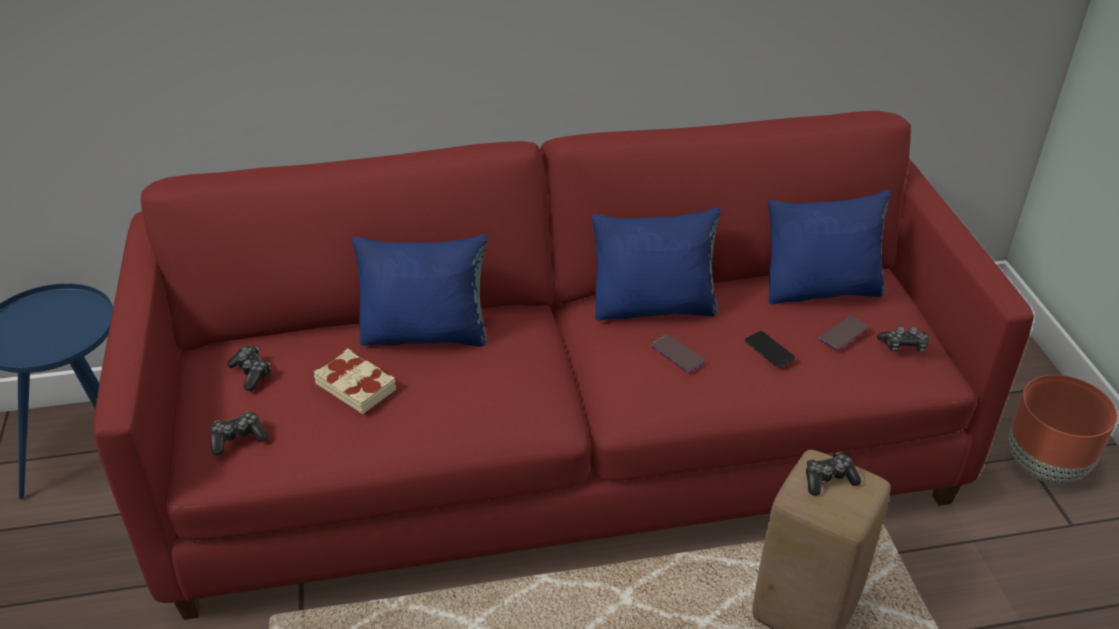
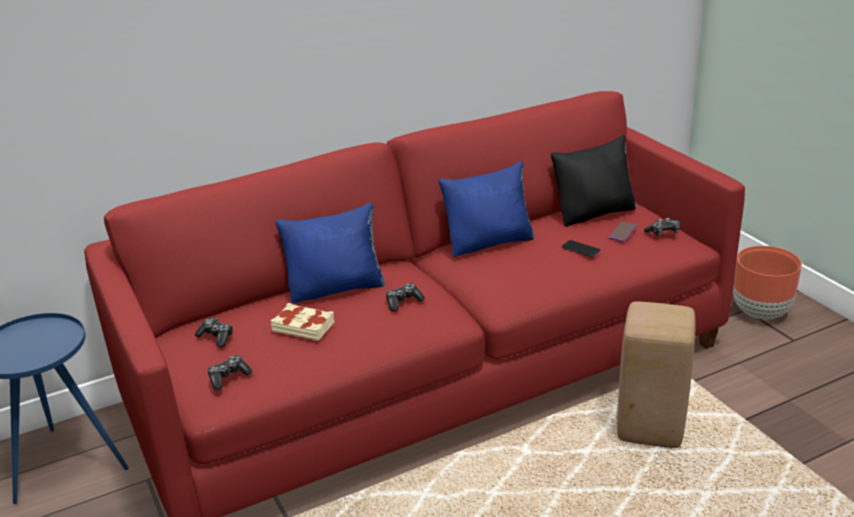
camera: 15 degrees left, 10 degrees down
phone [650,334,706,373] -> none
blue pillow [768,190,891,304] -> black pillow [551,135,636,227]
game controller [806,453,861,496] -> game controller moved to [386,283,425,312]

